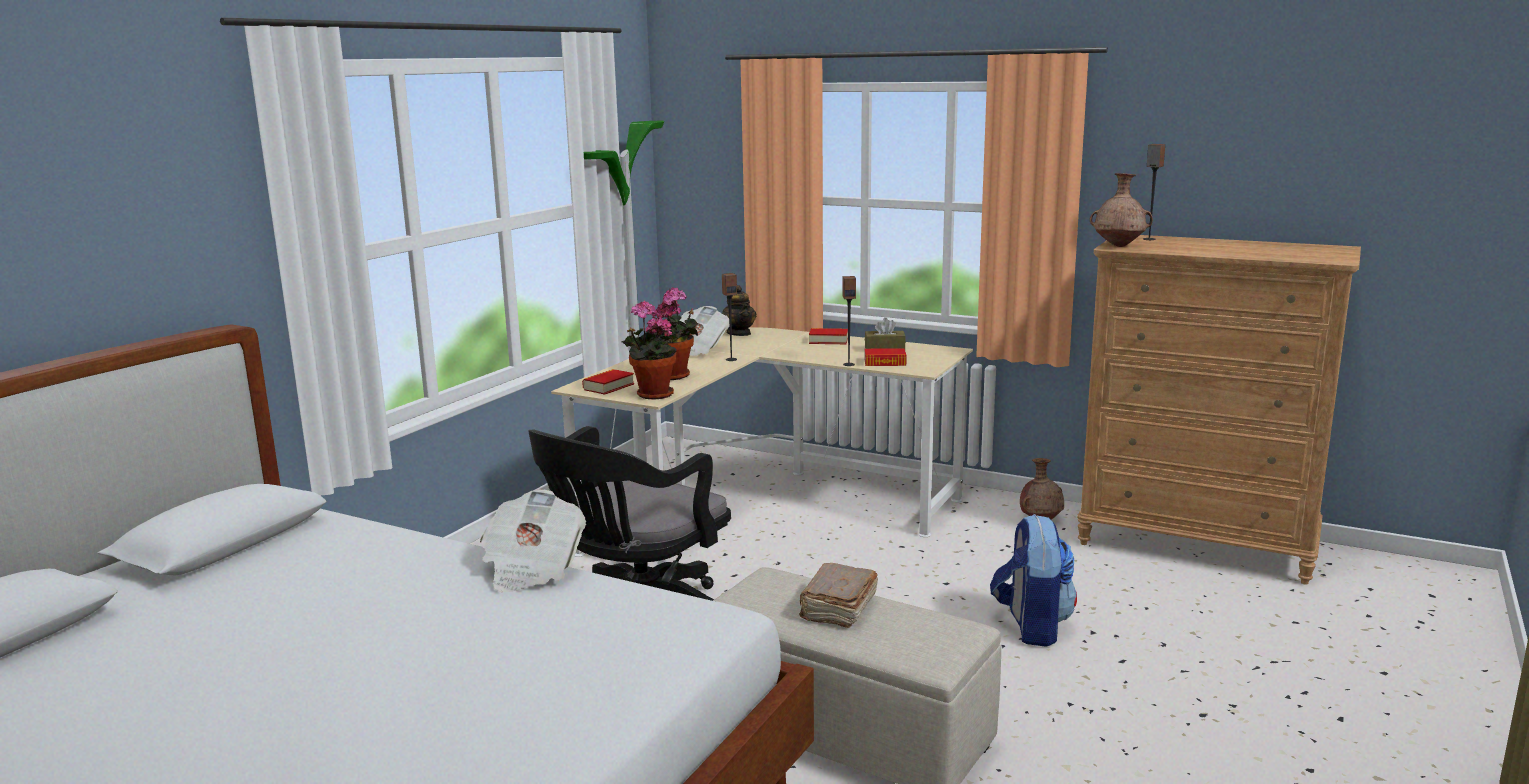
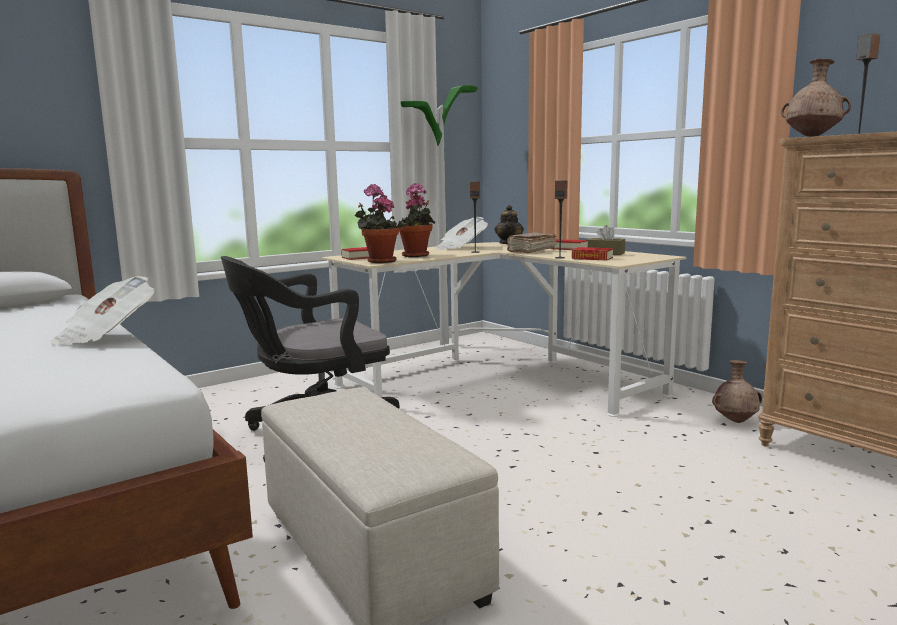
camera: 25 degrees right, 5 degrees down
brown book [799,563,878,628] -> brown book moved to [507,232,557,253]
backpack [990,514,1077,647] -> none

